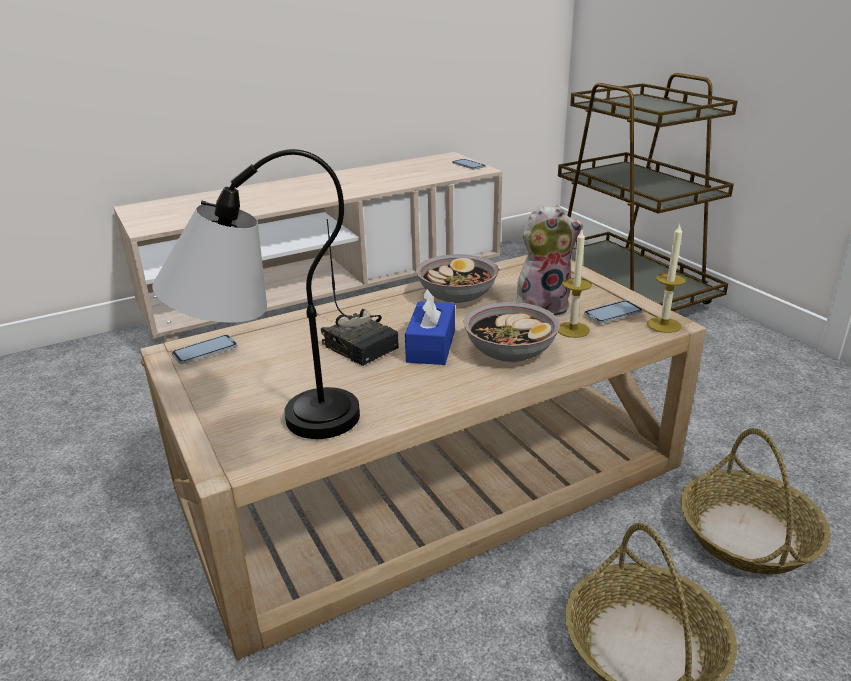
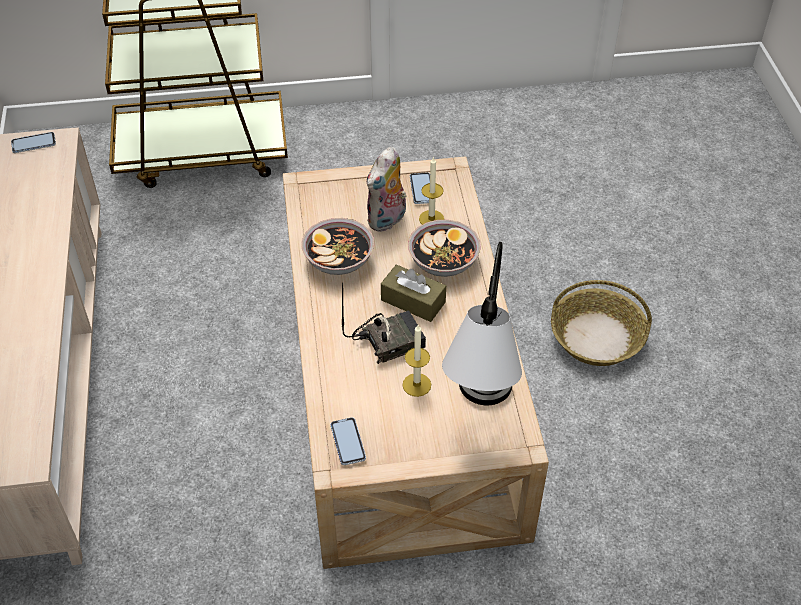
camera: 70 degrees left, 20 degrees up
blue tissue box [405,289,455,365] -> brown tissue box [381,264,446,322]
plush toy [516,204,583,316] -> plush toy turned 150 degrees counterclockwise [367,147,406,232]
candle [647,223,686,333] -> candle moved to [402,325,431,397]
basket [680,428,831,575] -> none

